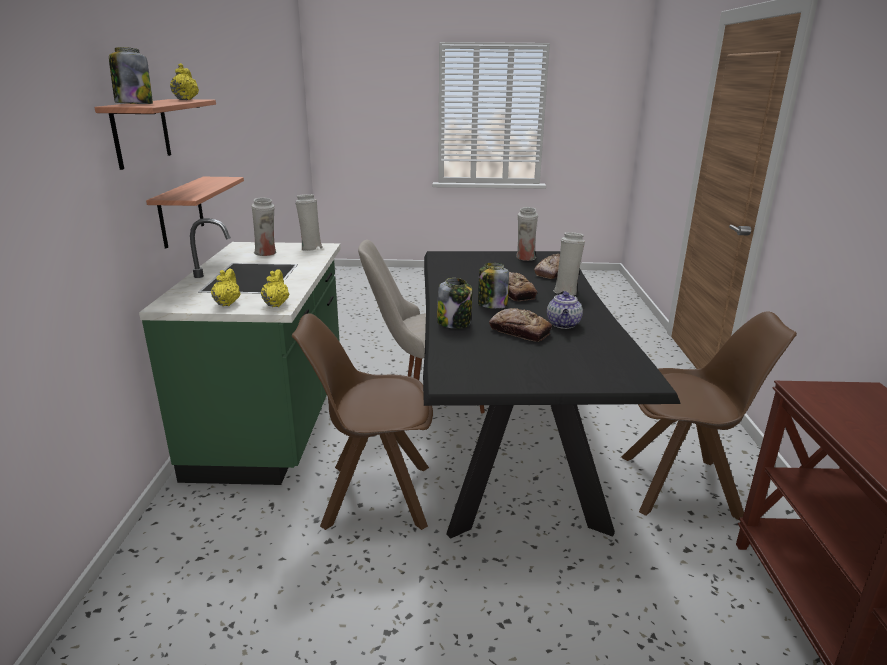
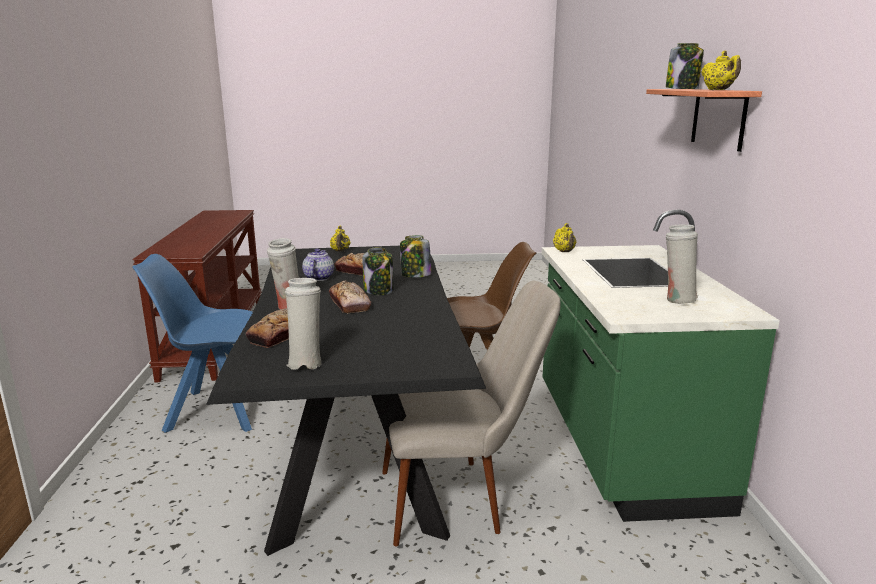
camera: 175 degrees right, 5 degrees down
shelf [146,177,244,249] -> none
yellow teapot [211,269,241,306] -> yellow teapot moved to [330,226,350,252]
white vase [295,194,323,251] -> none
brown chair [621,312,797,520] -> blue chair [132,254,253,433]

